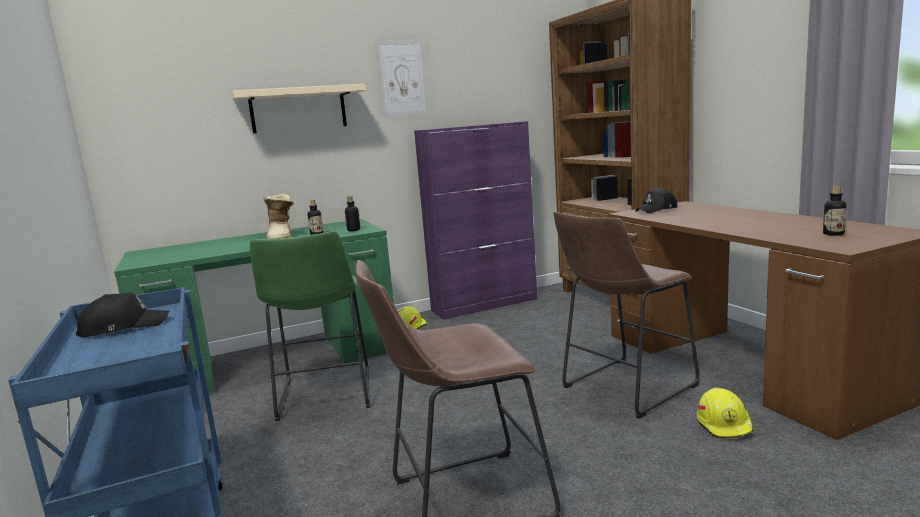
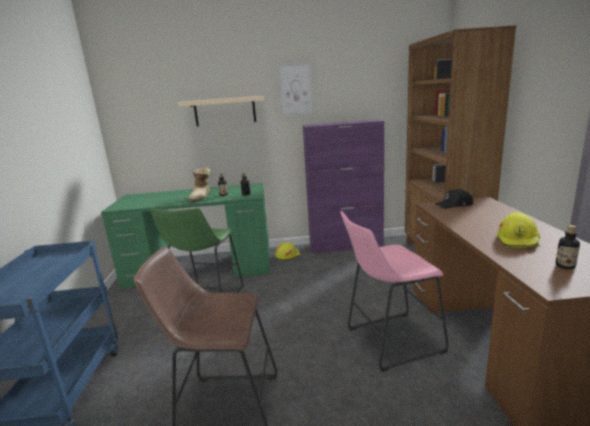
camera: 20 degrees right, 5 degrees up
black cap [76,292,170,337] -> none
brown stool [554,212,700,419] -> pink stool [341,211,448,372]
yellow hard hat [697,387,754,439] -> yellow hard hat moved to [497,212,540,248]

